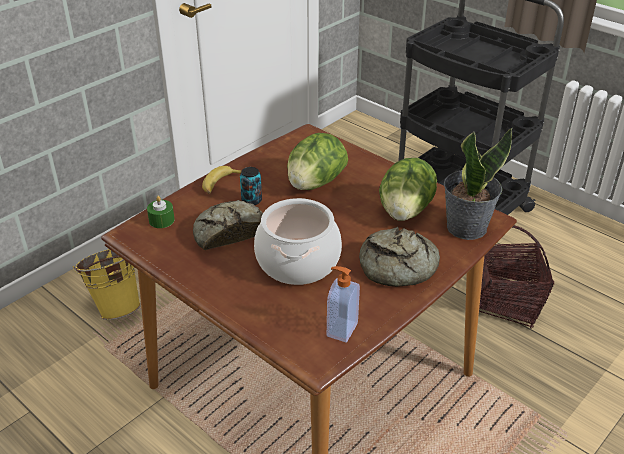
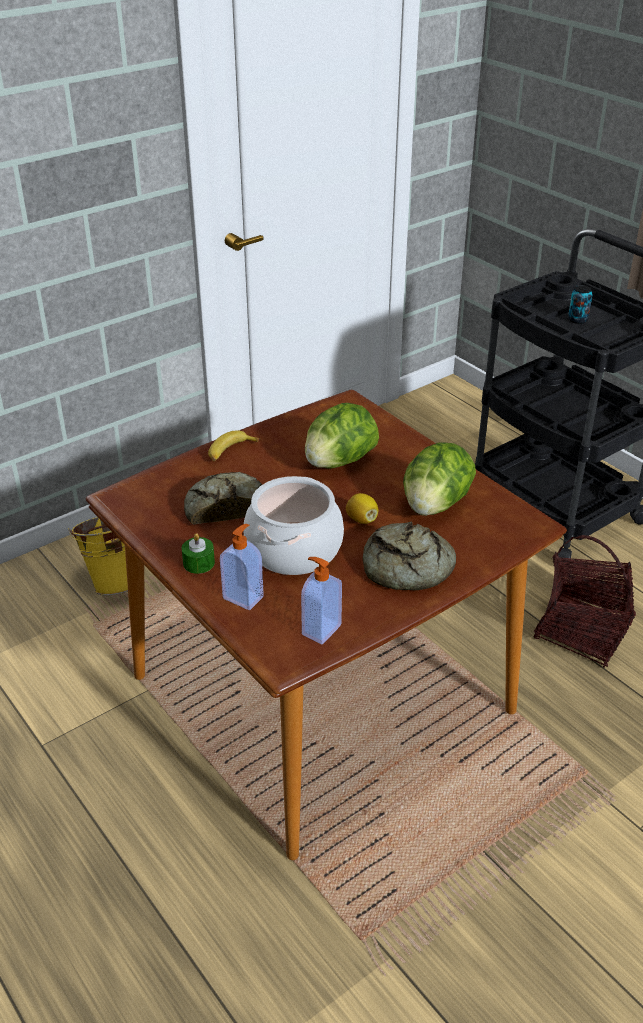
camera: 10 degrees right, 0 degrees up
green candle [147,196,175,228] -> green candle moved to [182,533,215,574]
can [240,167,262,205] -> can moved to [568,285,593,324]
potted plant [444,128,512,240] -> none
none -> soap dispenser [220,524,264,610]
none -> lemon [346,493,379,524]

